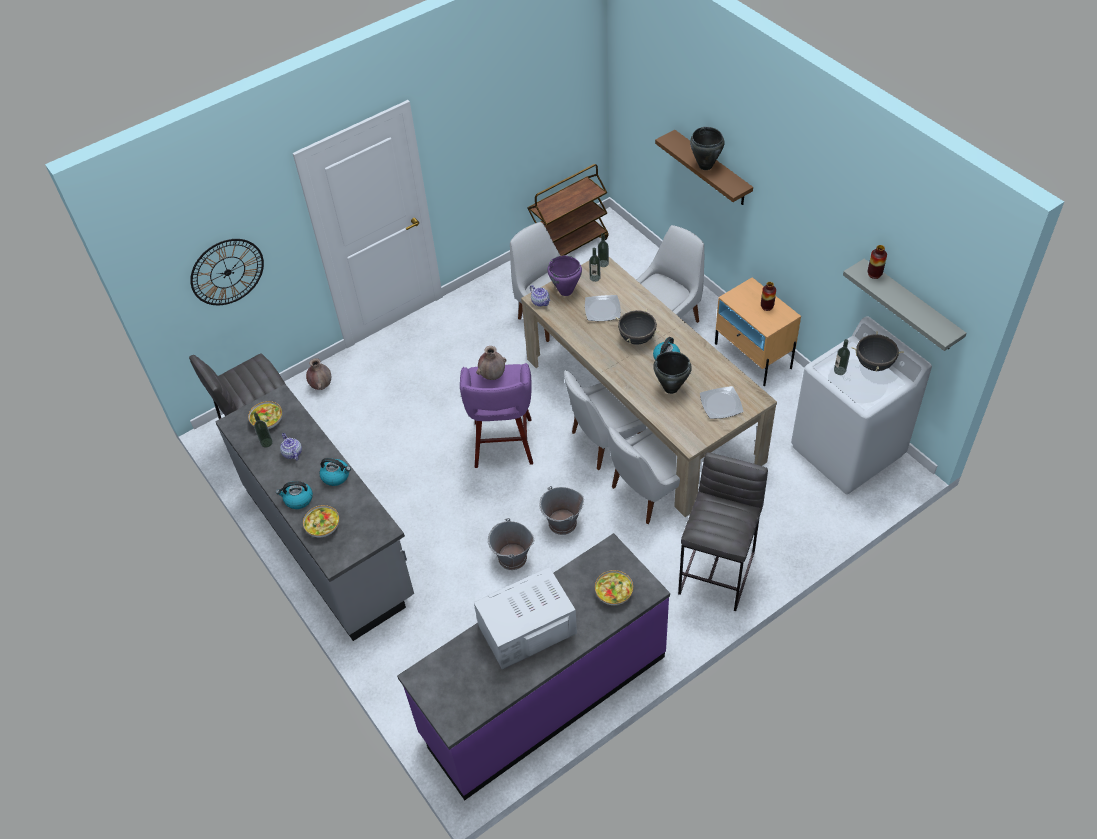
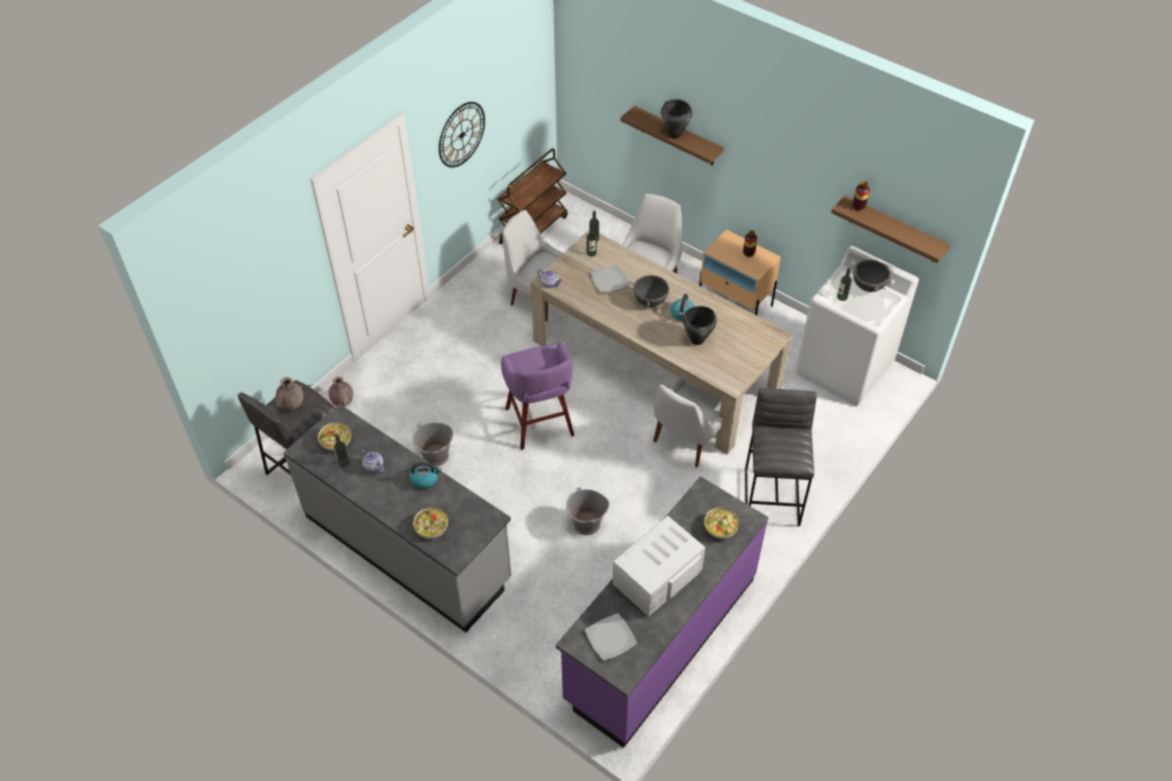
camera: 20 degrees left, 0 degrees up
wall clock [190,239,264,305] -> wall clock moved to [439,102,485,168]
kettle [276,481,313,509] -> none
brown vase [476,346,507,380] -> brown vase moved to [276,377,304,410]
grey bucket [539,486,584,535] -> grey bucket moved to [412,422,453,467]
purple cooking pot [548,256,582,296] -> none
white chair [564,370,646,470] -> none
plate [700,386,744,419] -> plate moved to [585,613,637,661]
grey shelf [843,259,966,351] -> brown shelf [831,195,951,263]

